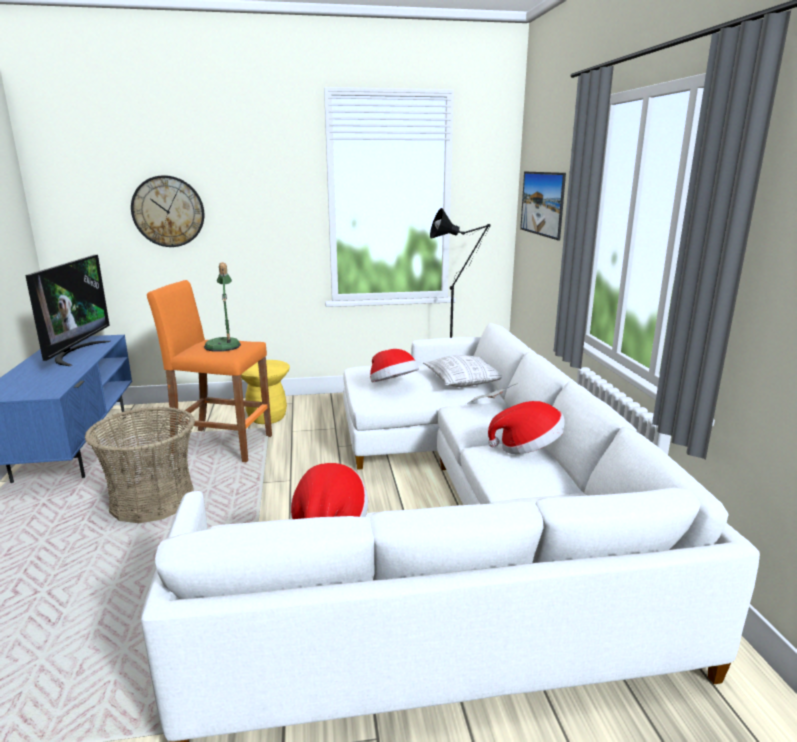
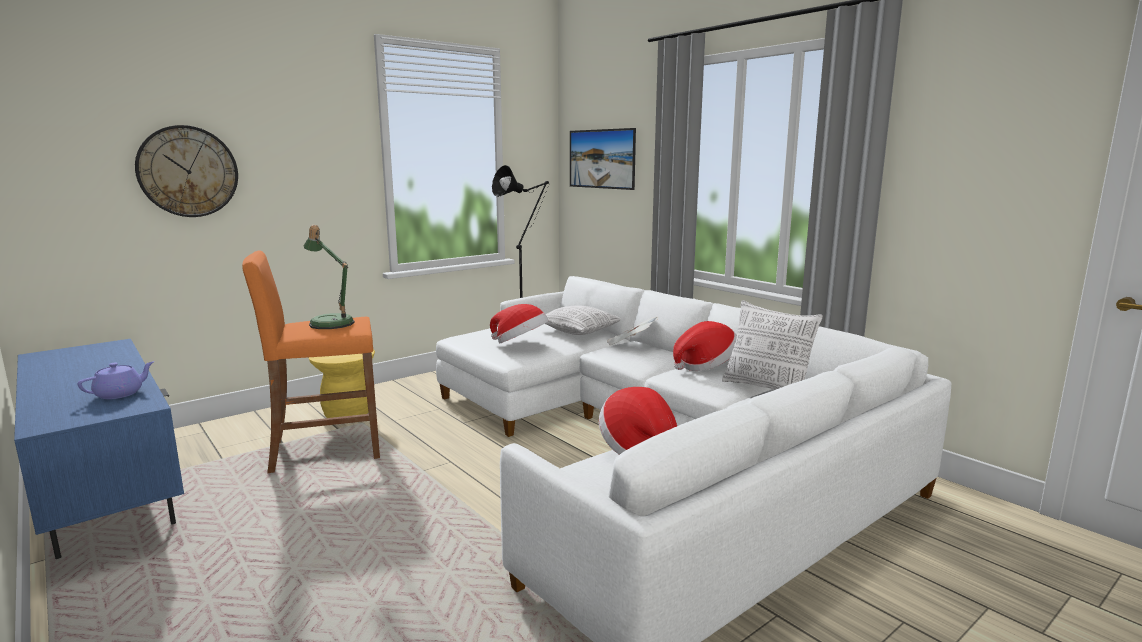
camera: 30 degrees left, 5 degrees down
television [25,255,111,366] -> none
basket [85,406,195,523] -> none
none -> purple teapot [78,361,155,399]
none -> pillow [722,300,823,390]

